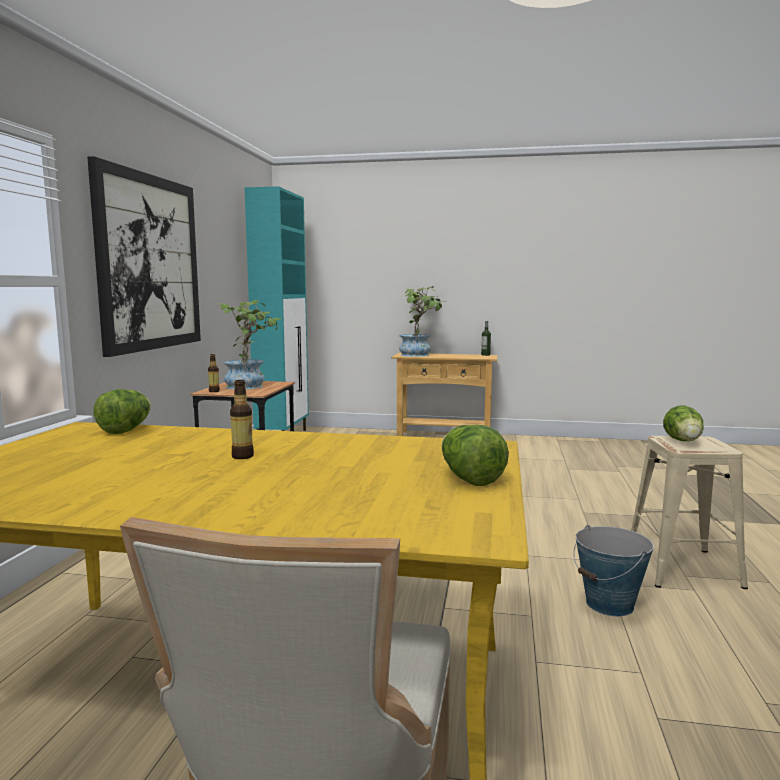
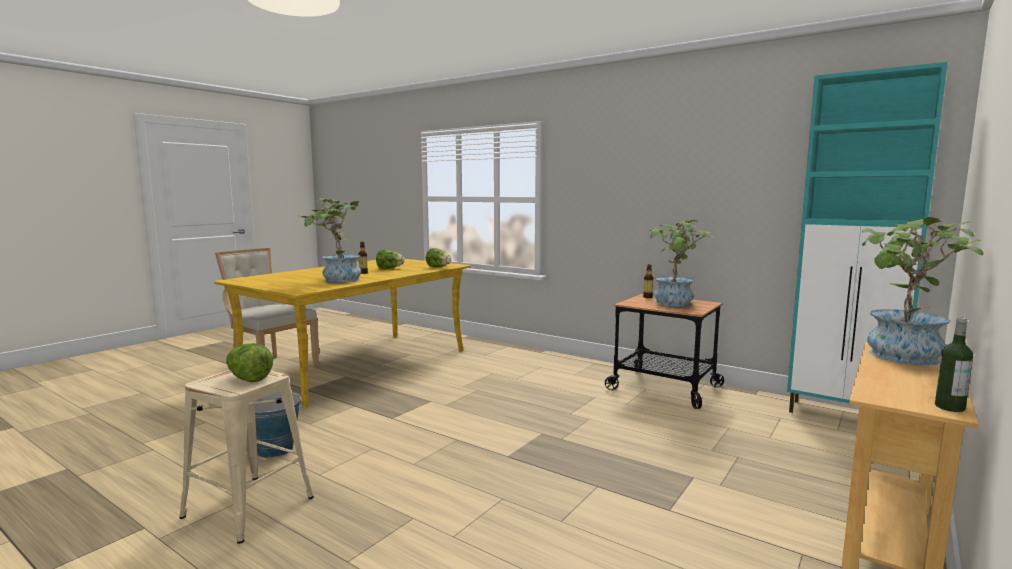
camera: 115 degrees right, 0 degrees up
picture [87,156,201,357] -> none
lettuce [442,425,509,486] -> lettuce moved to [376,249,404,269]
none -> potted plant [297,198,361,283]

